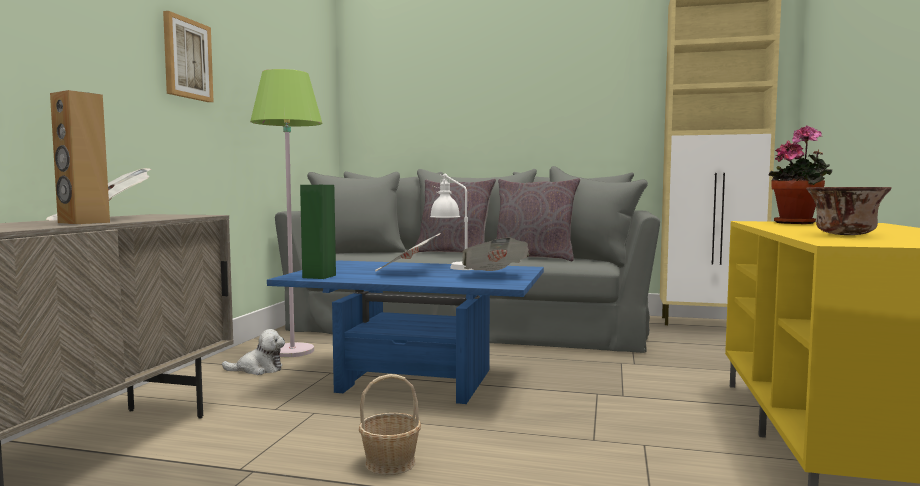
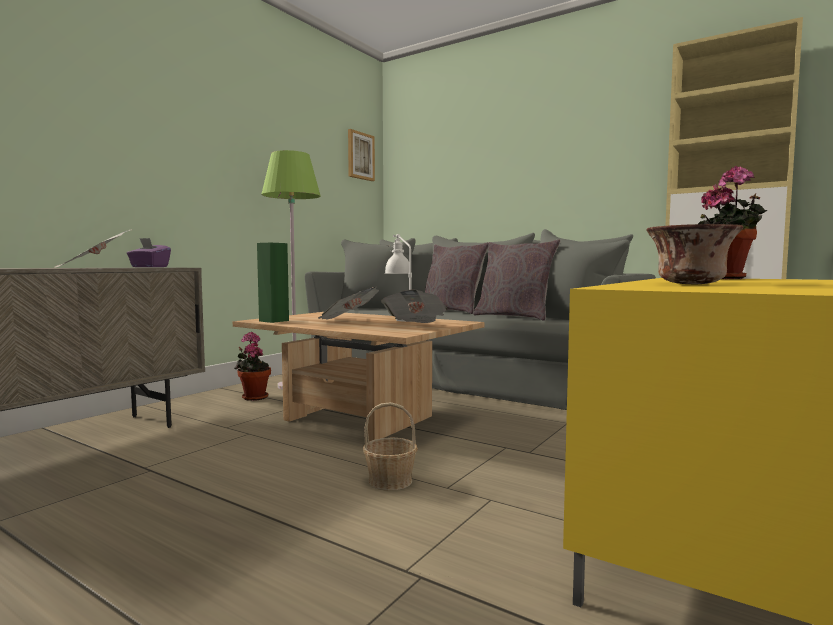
camera: 20 degrees right, 0 degrees up
brown speaker [50,90,110,224] -> none
picture [163,11,214,102] -> picture moved to [348,129,375,181]
plush toy [222,329,285,375] -> potted plant [234,332,271,401]
blue coffee table [267,260,544,404] -> beige coffee table [233,312,484,441]
basket [359,374,421,475] -> basket moved to [363,402,418,491]
none -> purple tissue box [127,238,171,267]

